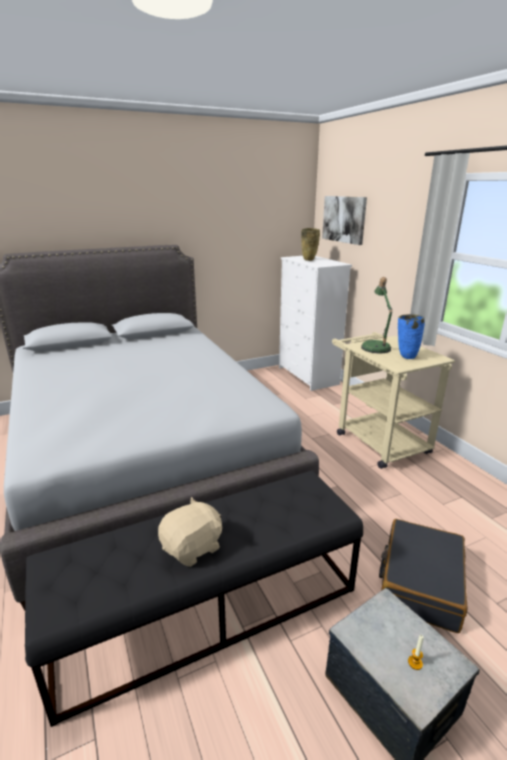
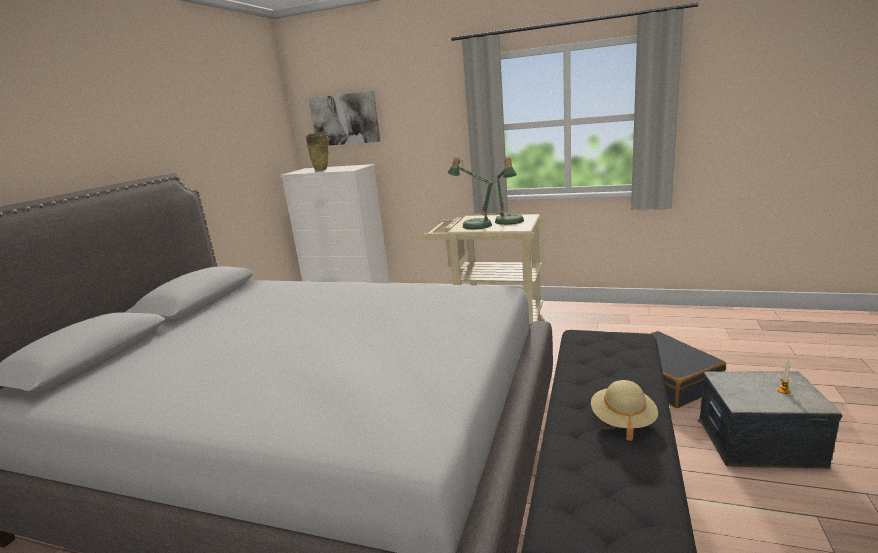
camera: 45 degrees left, 5 degrees down
beige plush toy [158,497,222,567] -> beige hat [591,380,658,441]
blue vase [398,314,424,359] -> table lamp [495,157,524,225]

